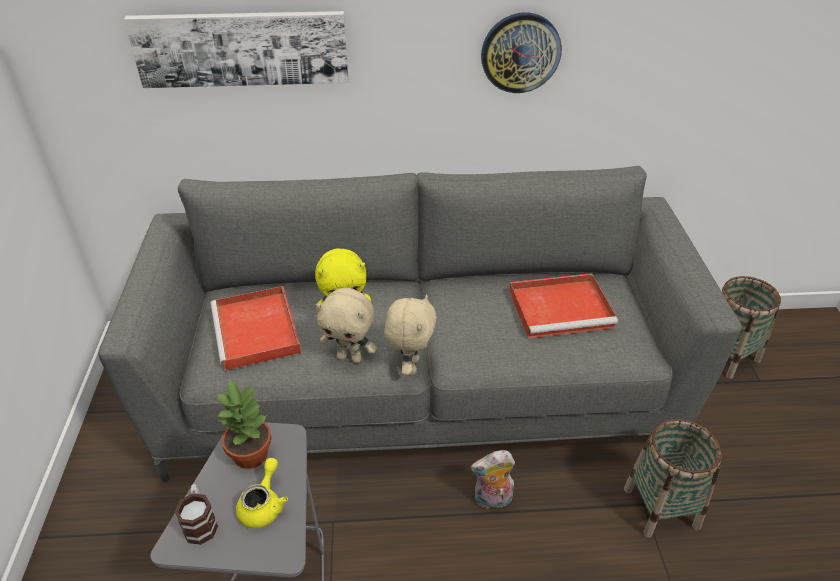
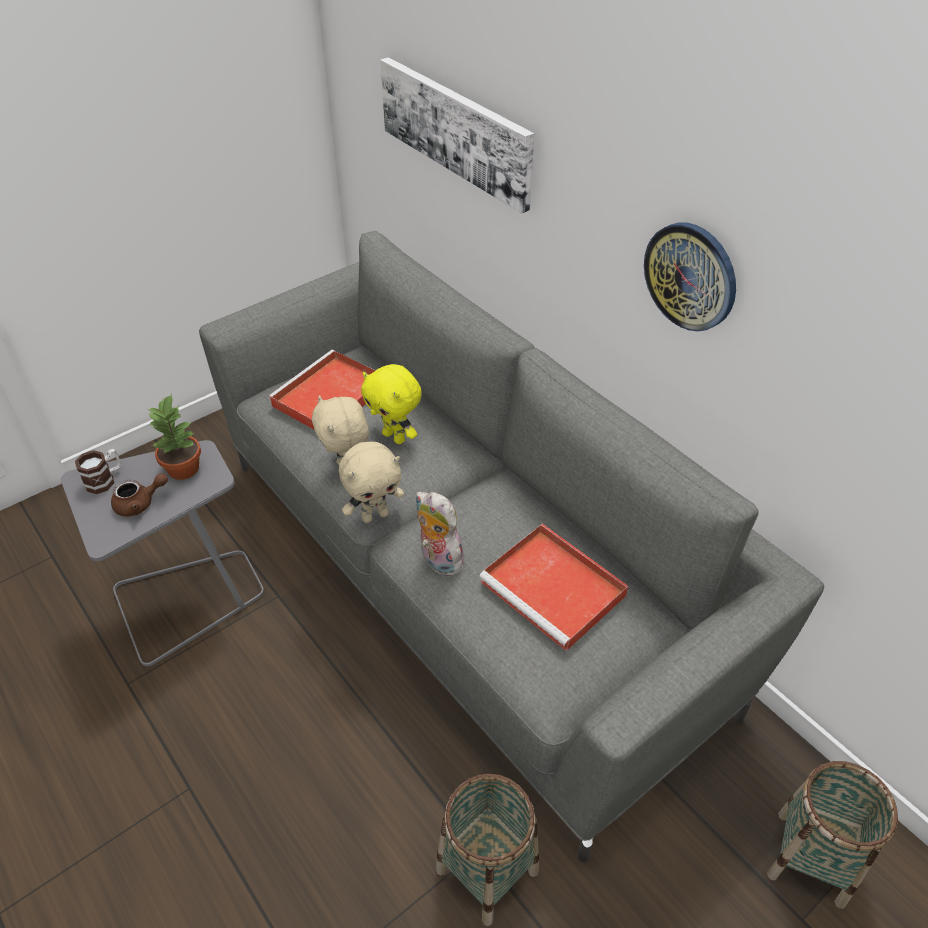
camera: 55 degrees right, 5 degrees up
yellow teapot [236,458,288,529] -> brown teapot [111,473,168,516]
plush toy [471,450,515,508] -> plush toy moved to [415,492,465,576]

